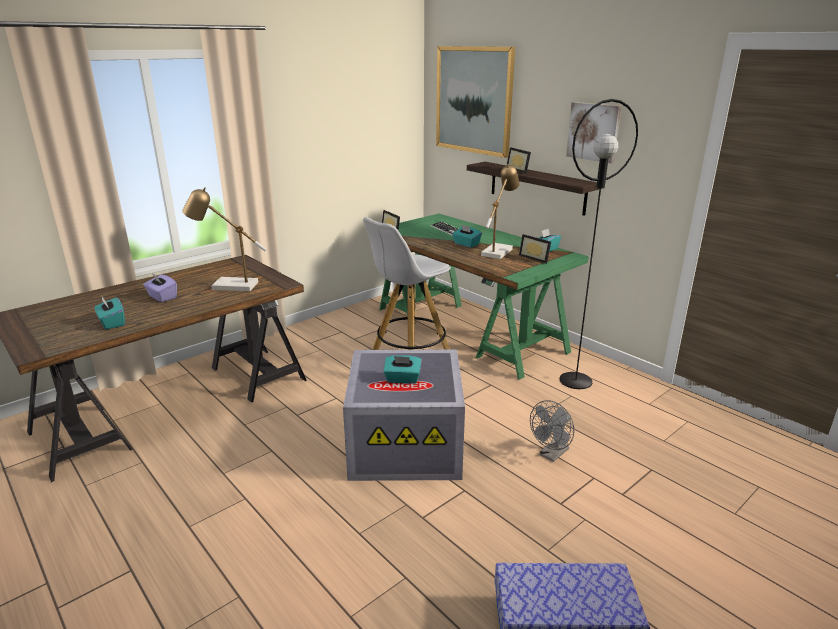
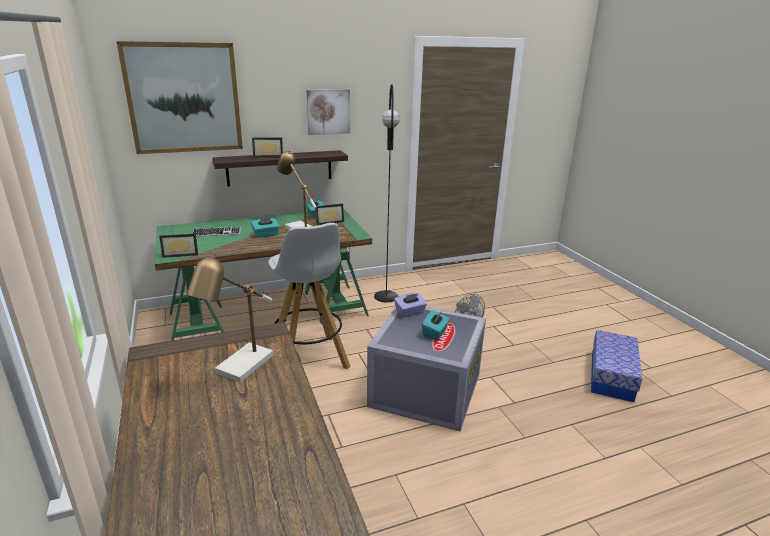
camera: 70 degrees left, 0 degrees up
turquoise tissue box [95,295,125,330] -> none
purple tissue box [143,273,177,302] -> purple tissue box moved to [394,293,427,318]

